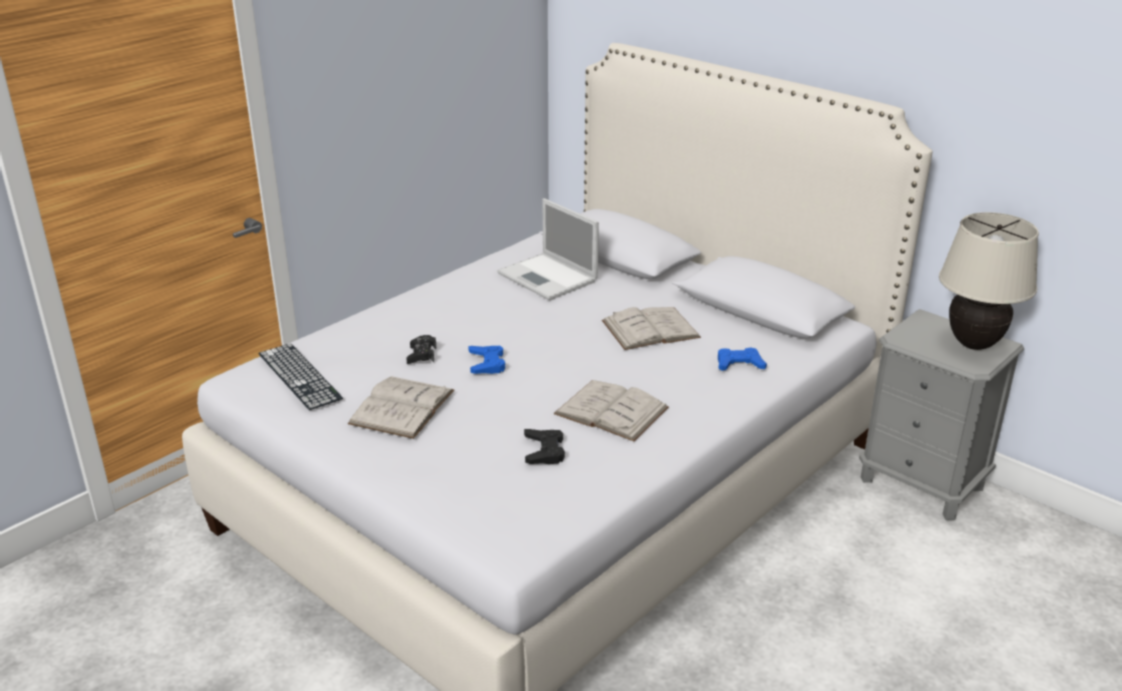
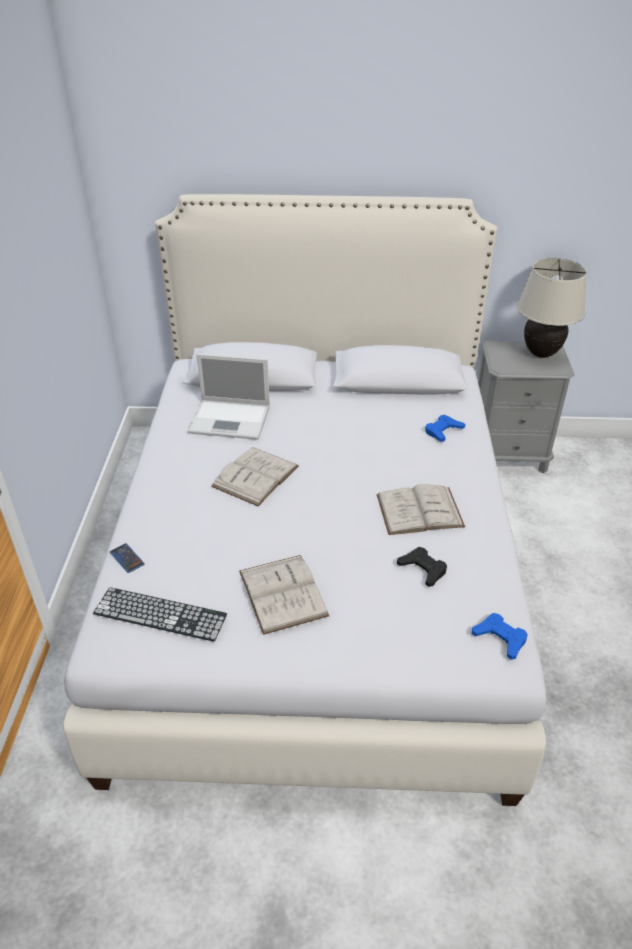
camera: 40 degrees left, 10 degrees up
black game controller [406,335,436,364] -> none
blue game controller [468,345,505,374] -> blue game controller moved to [472,613,528,660]
white book [602,307,701,350] -> white book moved to [211,447,299,506]
none -> phone [110,543,145,573]

